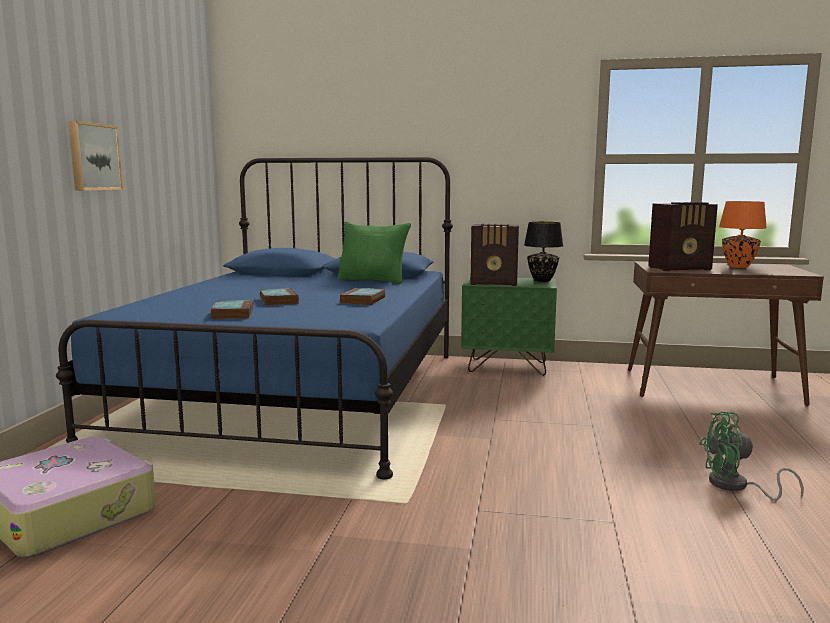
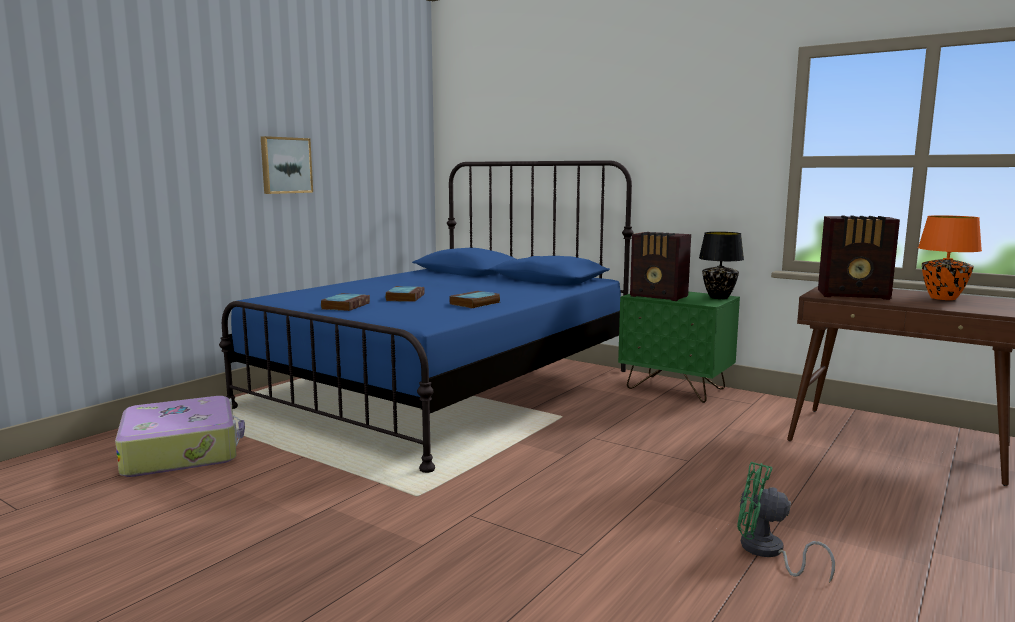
camera: 25 degrees right, 0 degrees up
green pillow [338,222,411,284] -> none

